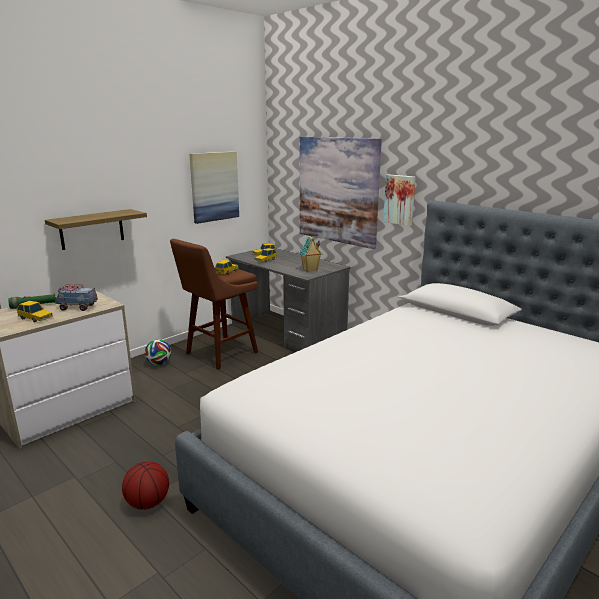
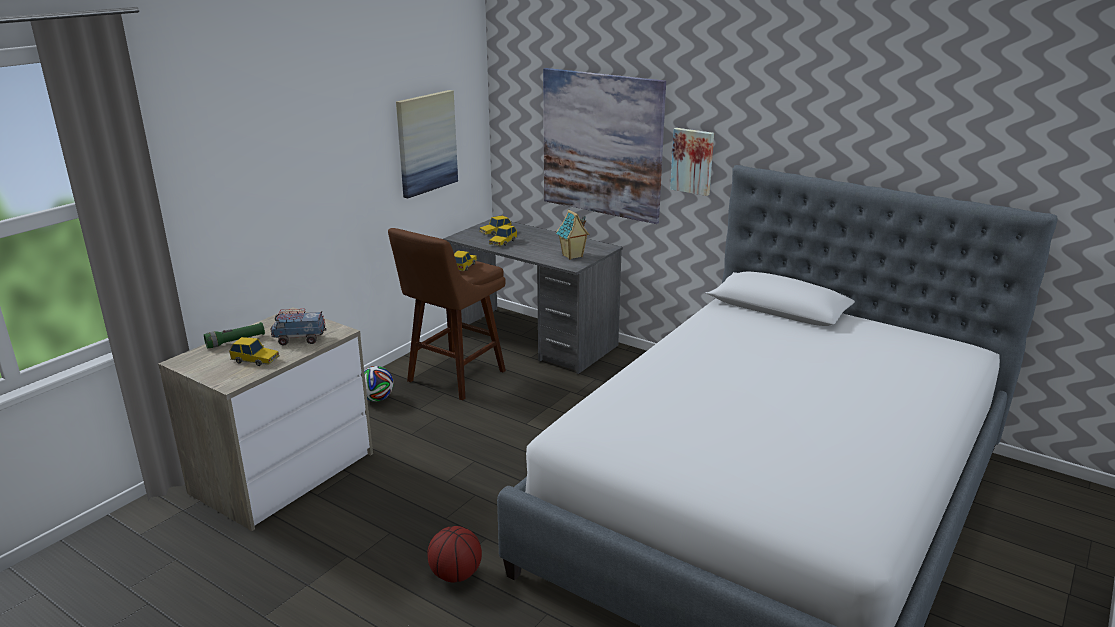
camera: 10 degrees left, 5 degrees up
shelf [45,209,147,250] -> none

